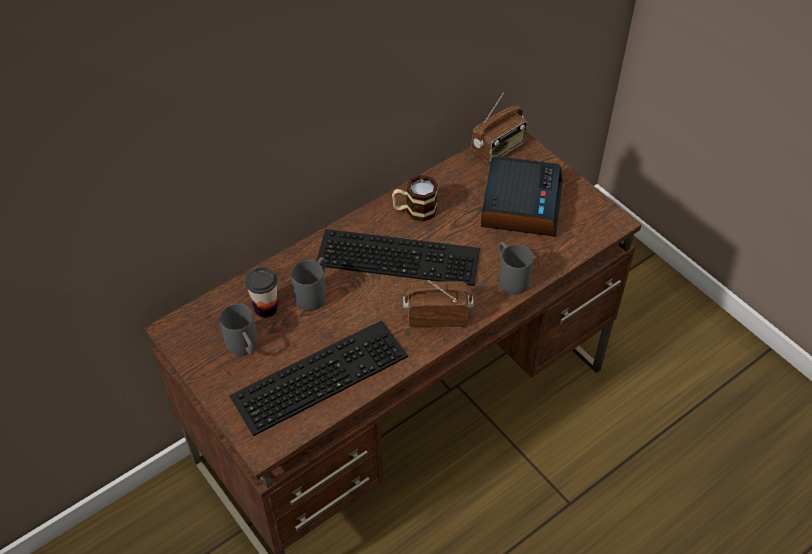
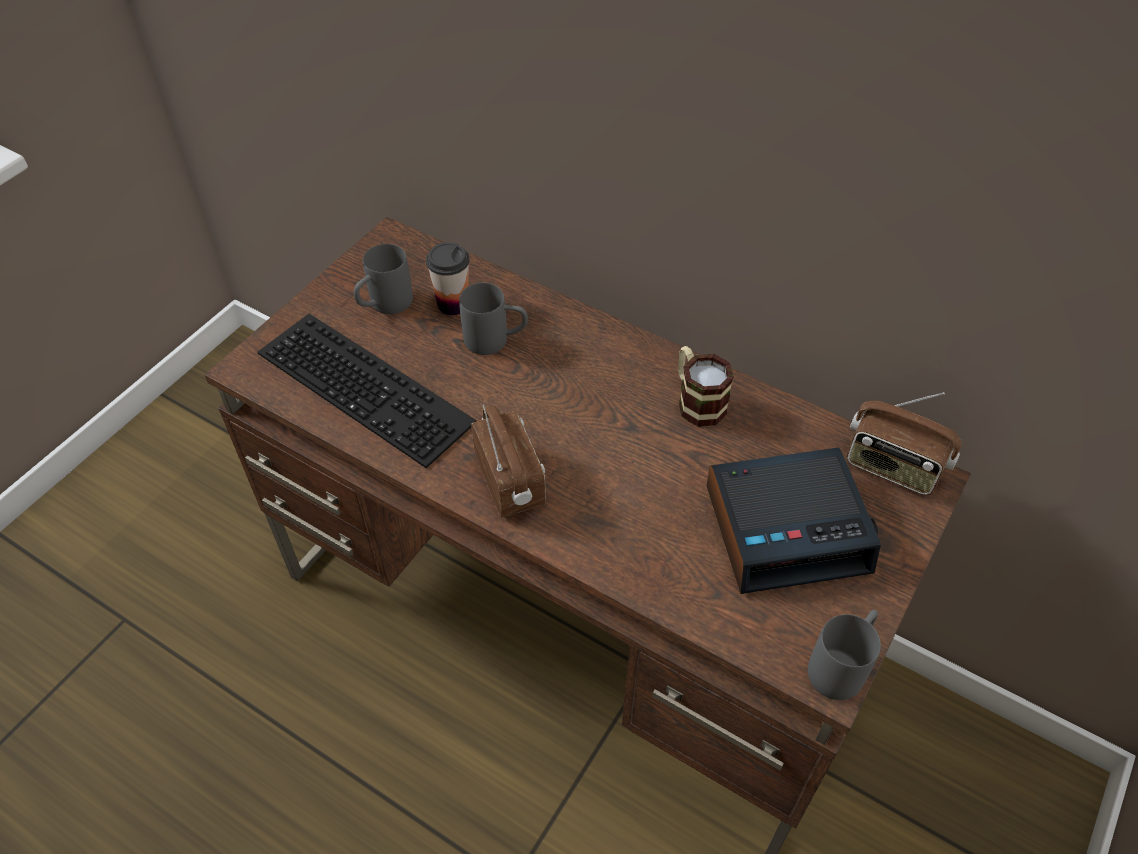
camera: 70 degrees right, 0 degrees up
keyboard [316,229,480,286] -> none
grey mug [498,241,534,294] -> grey mug moved to [808,610,881,700]

